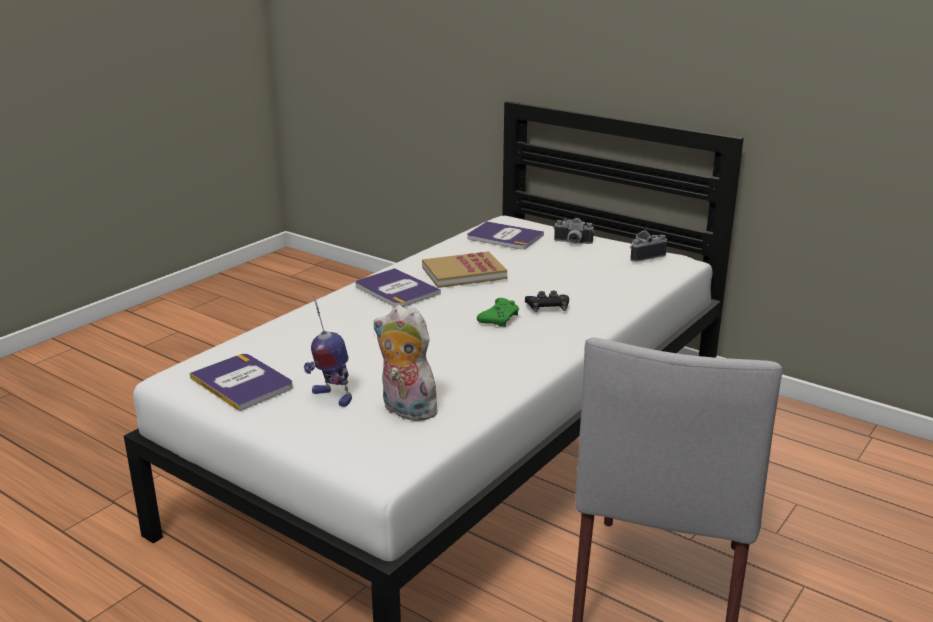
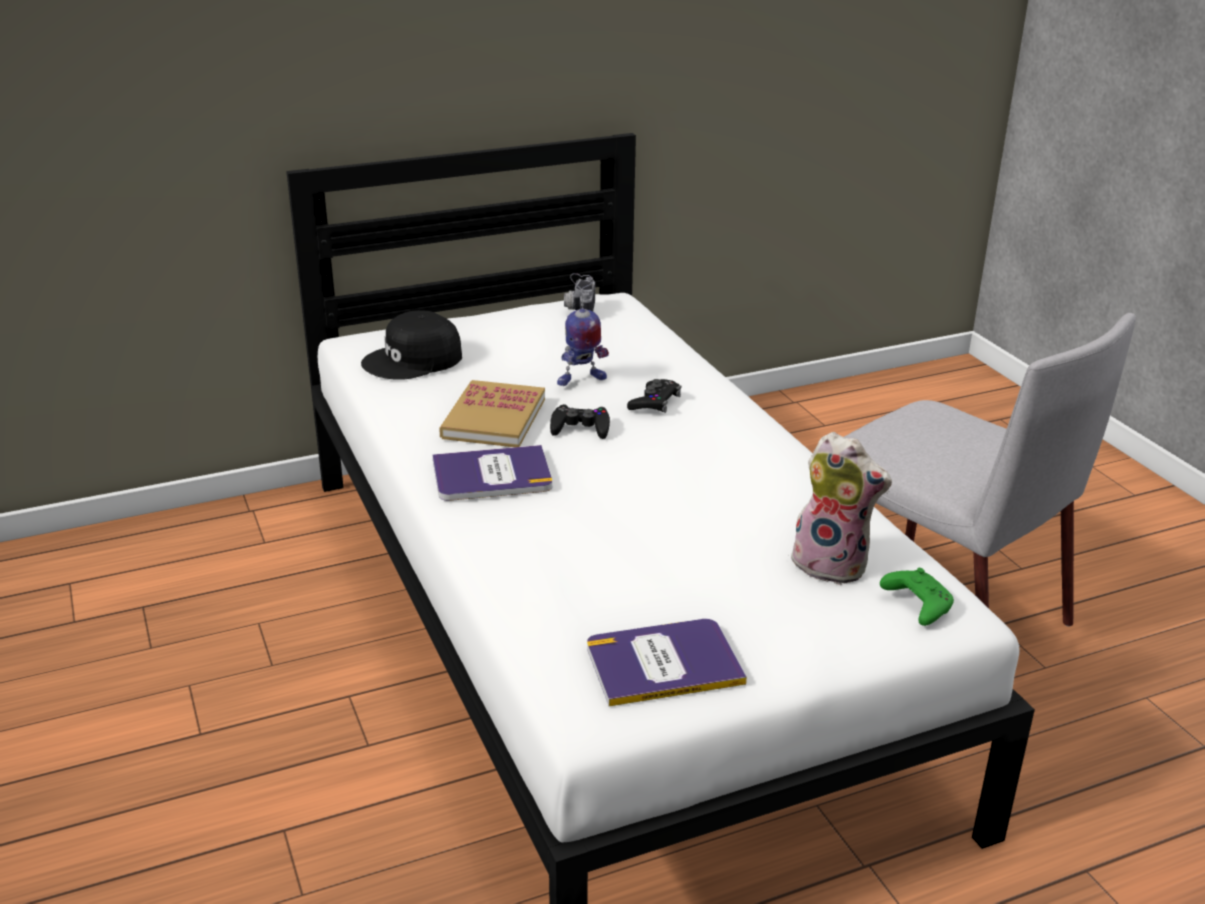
camera: 60 degrees left, 5 degrees up
toy robot [304,294,352,407] -> toy robot moved to [557,273,609,386]
plush toy [374,305,442,421] -> plush toy turned 120 degrees counterclockwise [789,432,892,585]
book [467,221,544,249] -> black cap [361,310,462,380]
green game controller [477,298,519,327] -> green game controller moved to [880,568,954,626]
camera [554,218,594,244] -> none
none -> black game controller [550,404,610,439]

